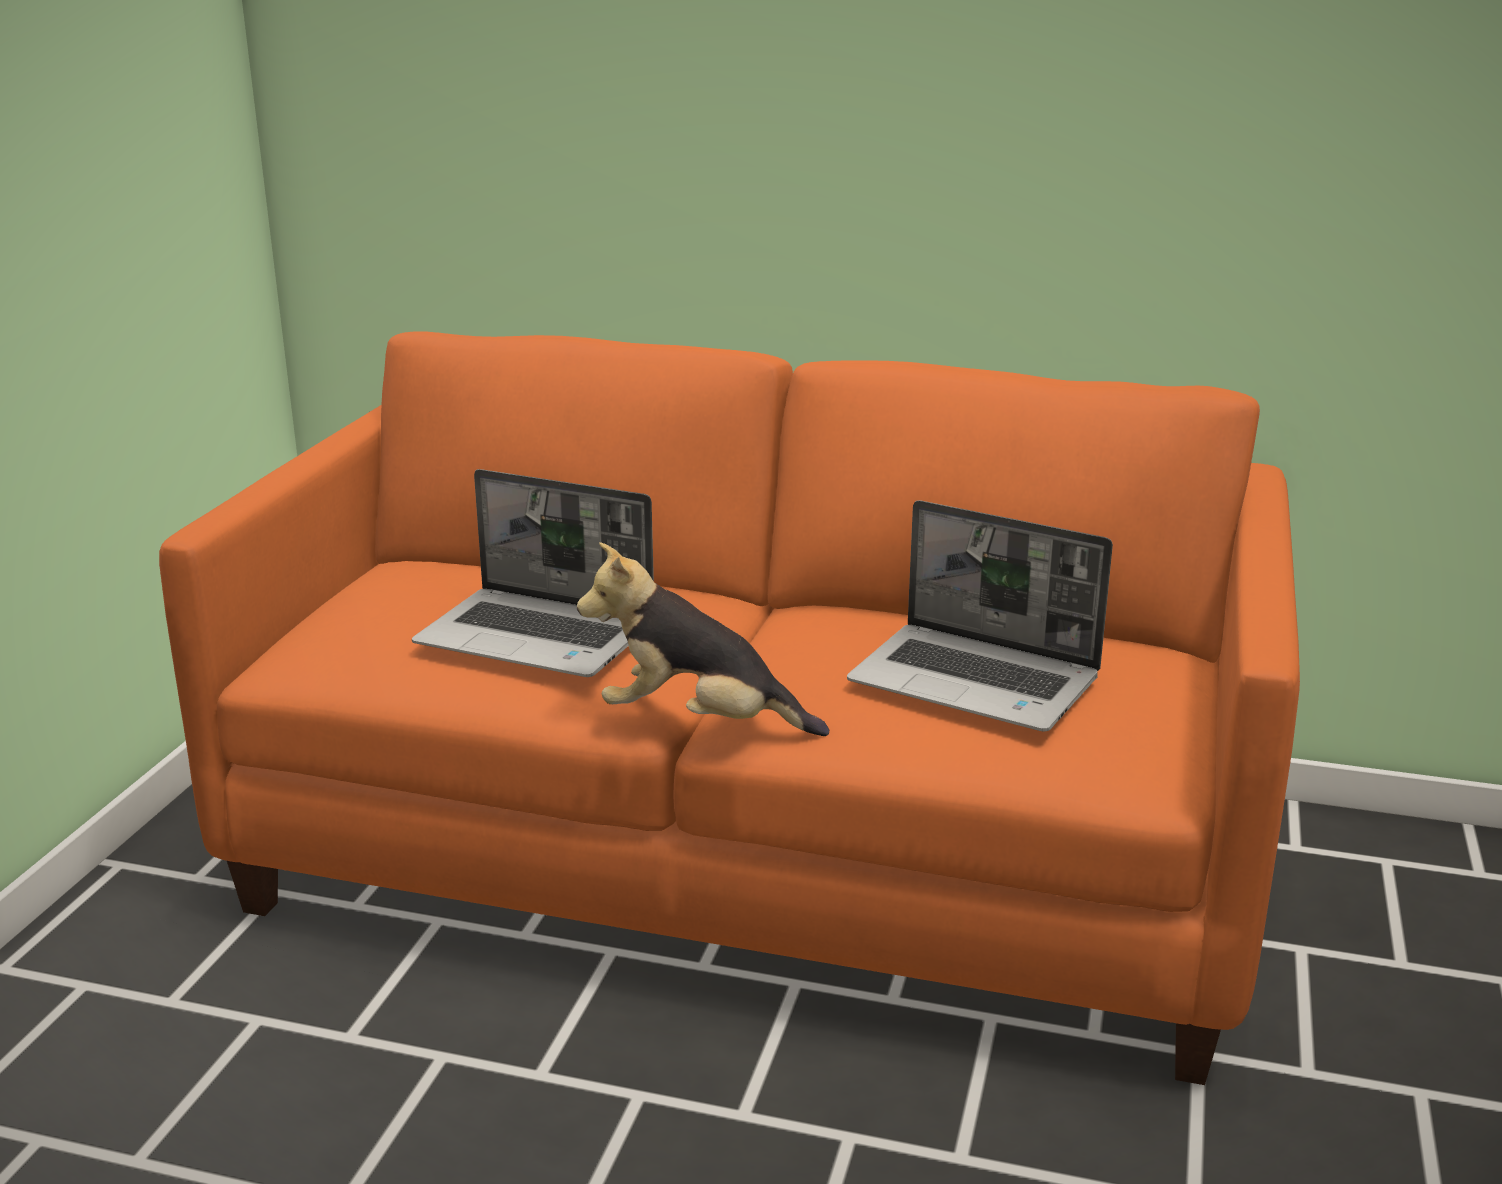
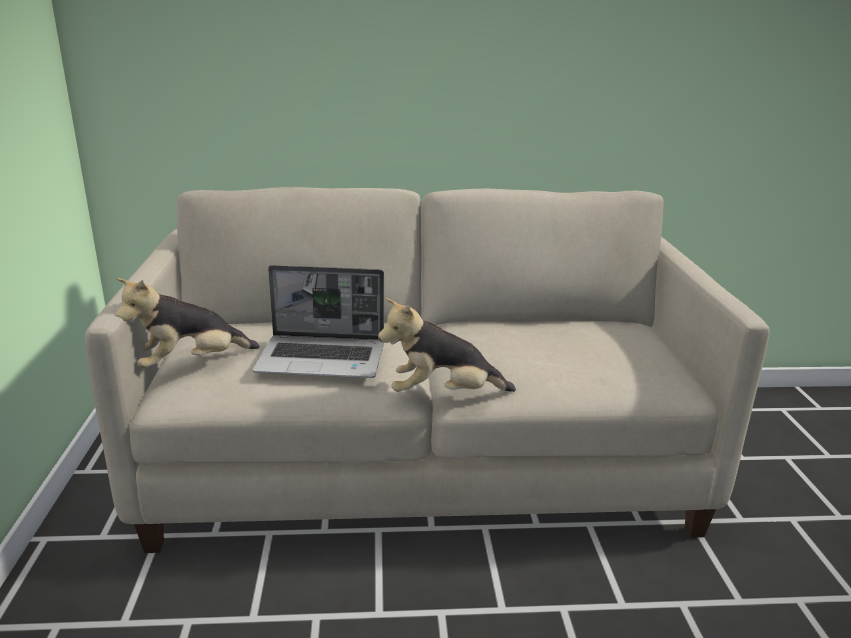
camera: 20 degrees left, 0 degrees up
orange sofa [159,331,1300,1085] -> beige sofa [85,187,770,553]
laptop [847,500,1113,731] -> none
none -> plush toy [115,278,260,368]

